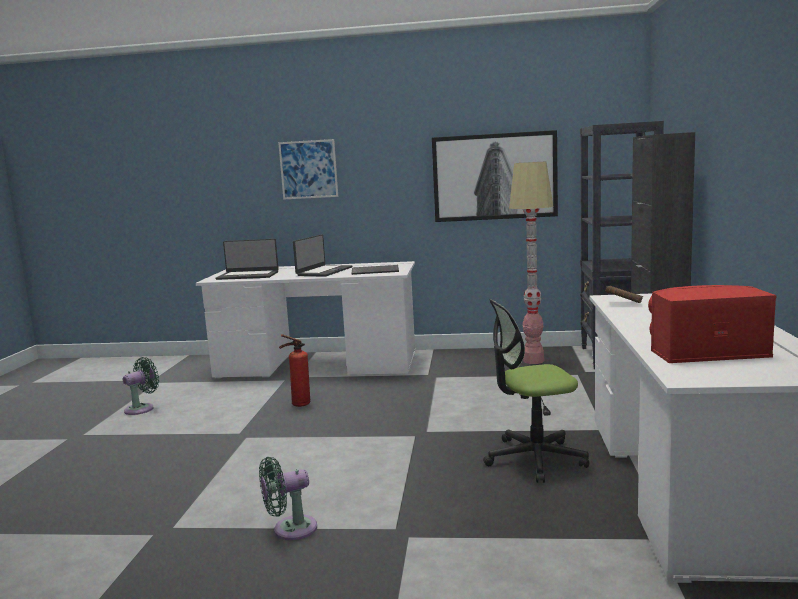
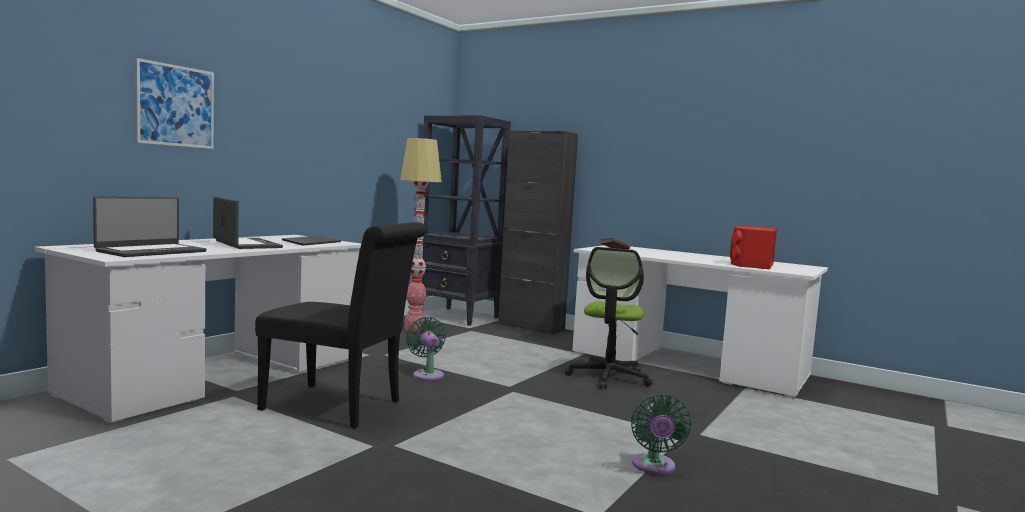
camera: 65 degrees left, 5 degrees down
green fan [123,357,159,415] -> green fan moved to [406,317,446,381]
fire extinguisher [279,334,310,407] -> black chair [255,222,426,429]
picture [432,130,558,222] -> none

